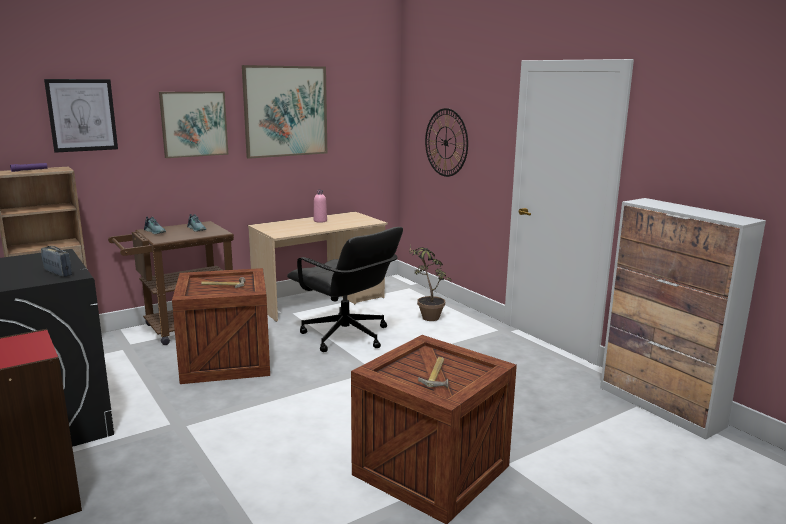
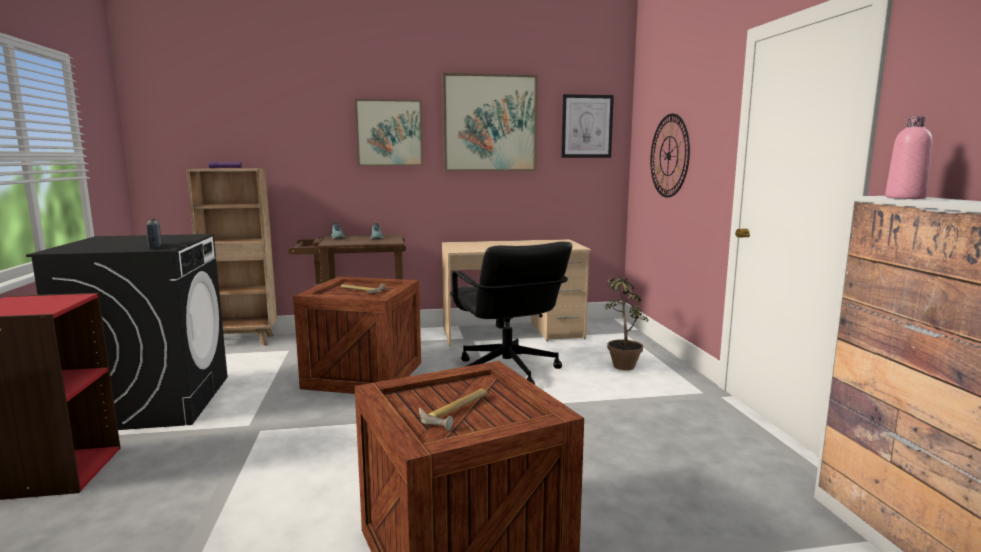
camera: 25 degrees right, 5 degrees down
picture [44,79,118,153] -> picture moved to [561,94,614,158]
pink bottle [314,190,327,223] -> pink bottle moved to [885,116,932,199]

